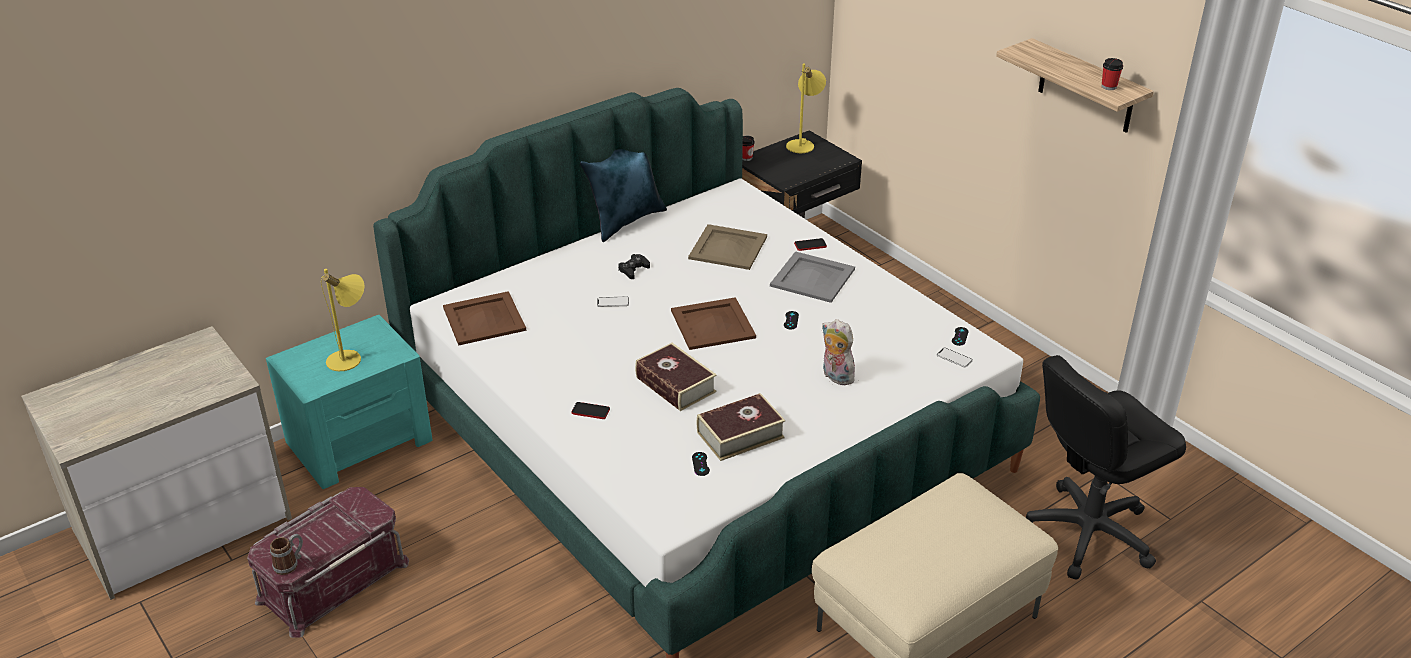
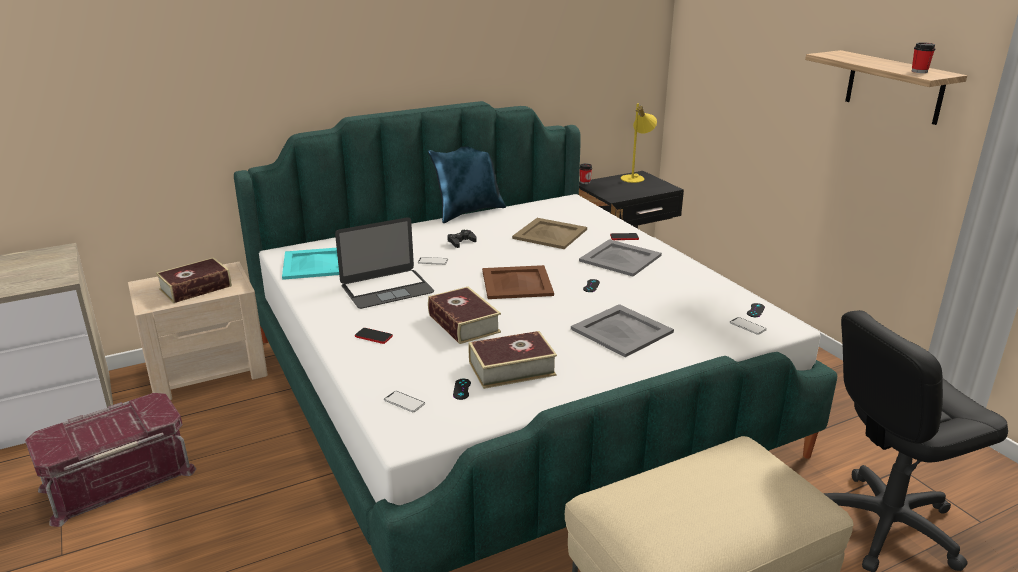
camera: 10 degrees right, 10 degrees down
turquoise nightstand [266,315,433,489] -> beige nightstand [128,262,268,400]
mug [270,534,303,575] -> none
yellow table lamp [321,269,365,371] -> book [156,257,232,303]
brown tray [443,291,526,346] -> turquoise tray [282,248,339,280]
plush toy [822,319,858,385] -> grey tray [571,304,674,357]
none -> laptop [335,217,434,309]
none -> phone [384,391,425,412]

